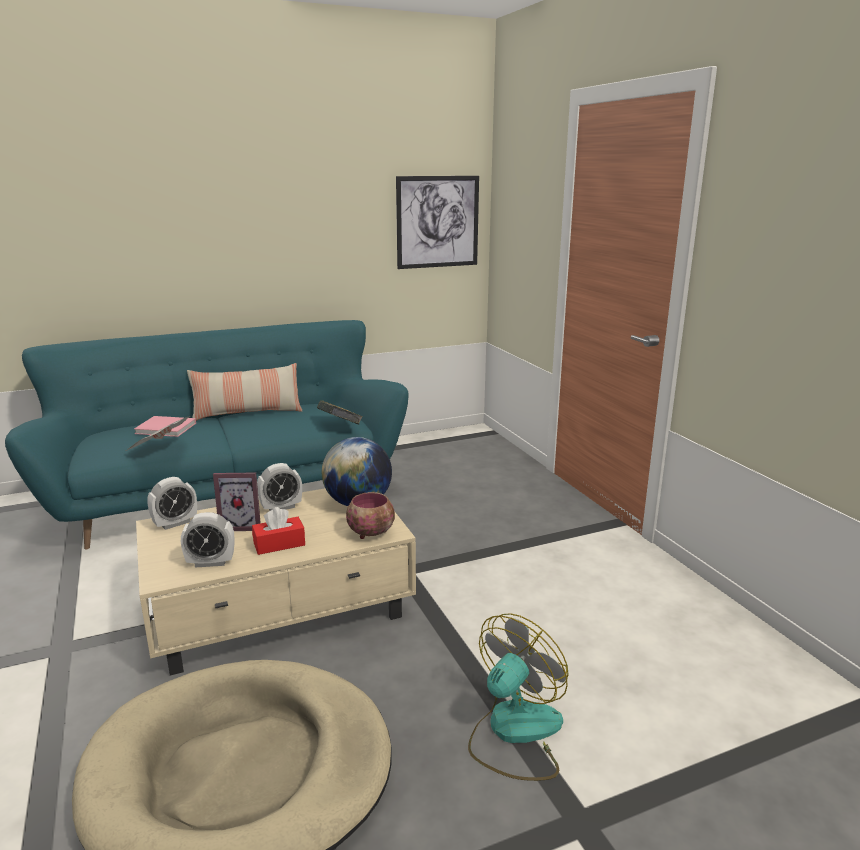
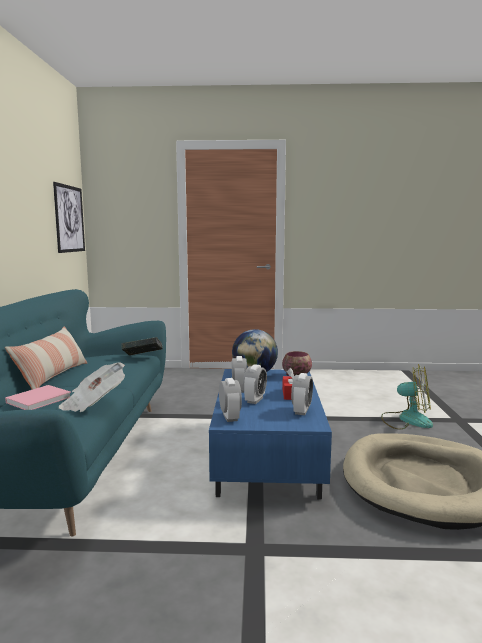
camera: 65 degrees left, 10 degrees down
beige coffee table [136,488,416,676] -> blue coffee table [209,369,332,500]
picture frame [213,473,261,531] -> alarm clock [243,364,267,404]
fan [468,613,568,781] -> fan turned 135 degrees clockwise [381,364,433,430]

